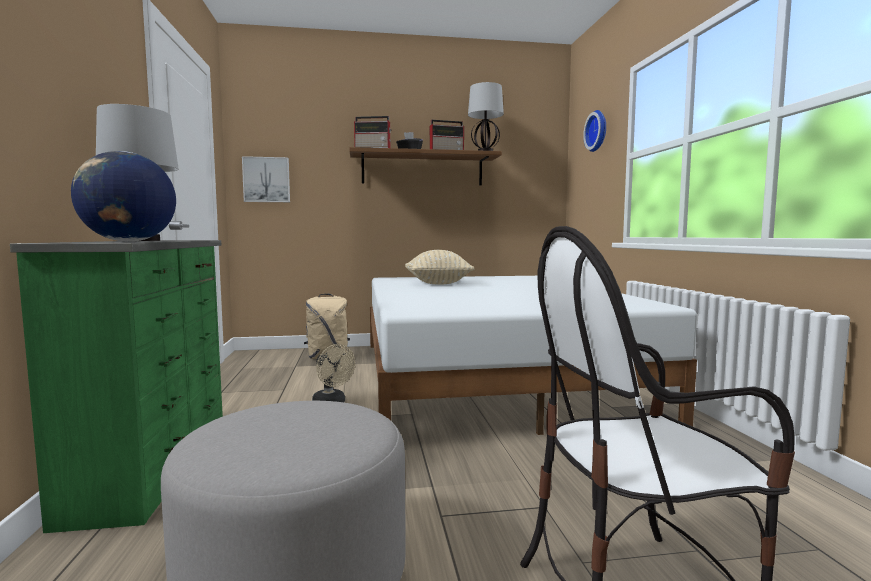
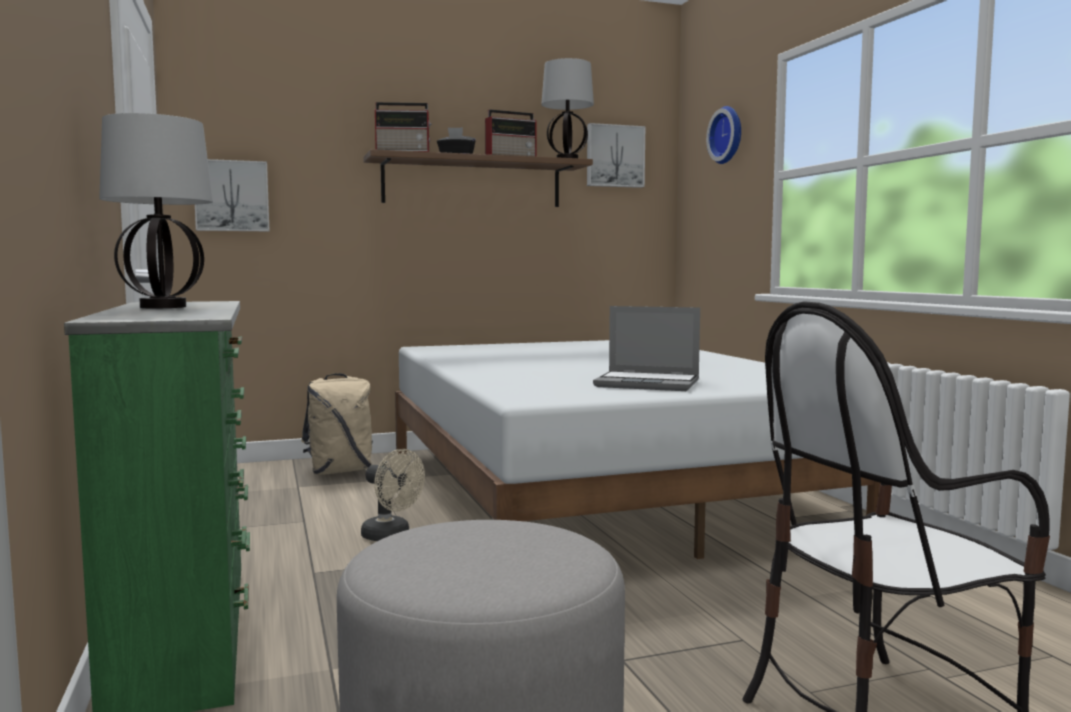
camera: 10 degrees left, 0 degrees up
globe [71,151,176,242] -> none
beige pillow [405,250,474,284] -> none
none -> picture [587,123,645,188]
none -> laptop [593,306,700,391]

